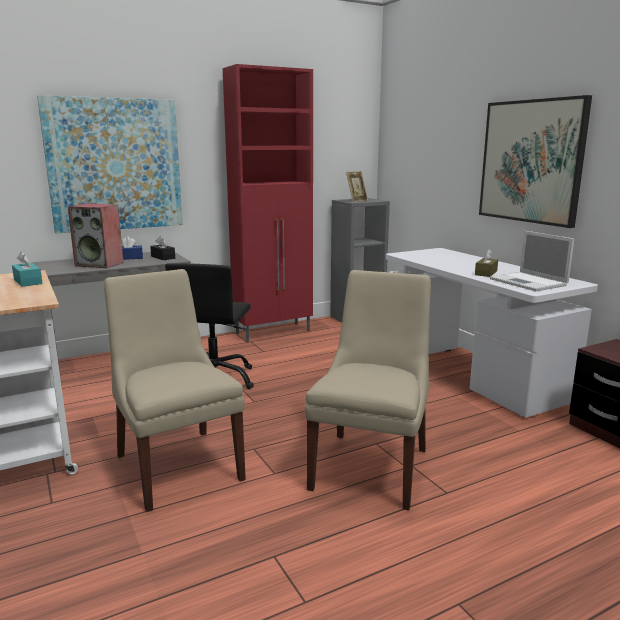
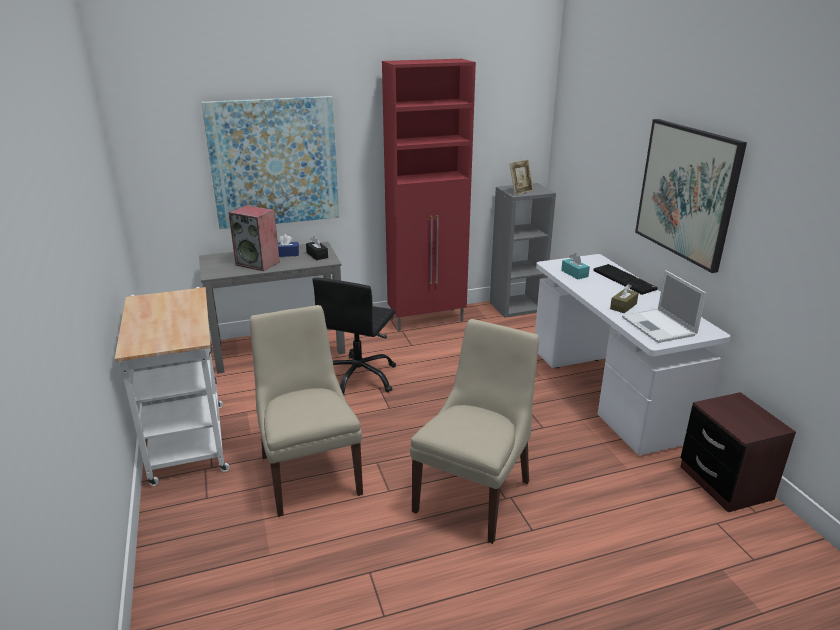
camera: 10 degrees right, 10 degrees up
turquoise tissue box [12,252,43,287] -> turquoise tissue box moved to [561,253,590,279]
none -> keyboard [593,264,658,295]

